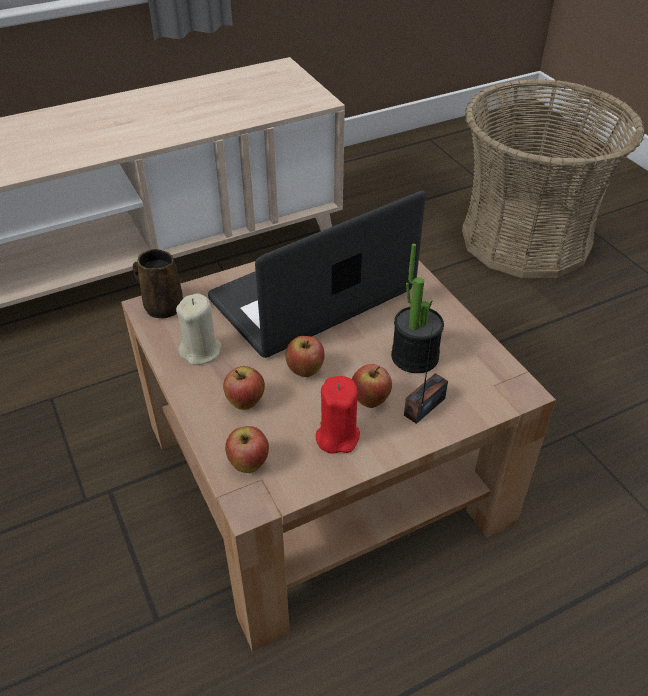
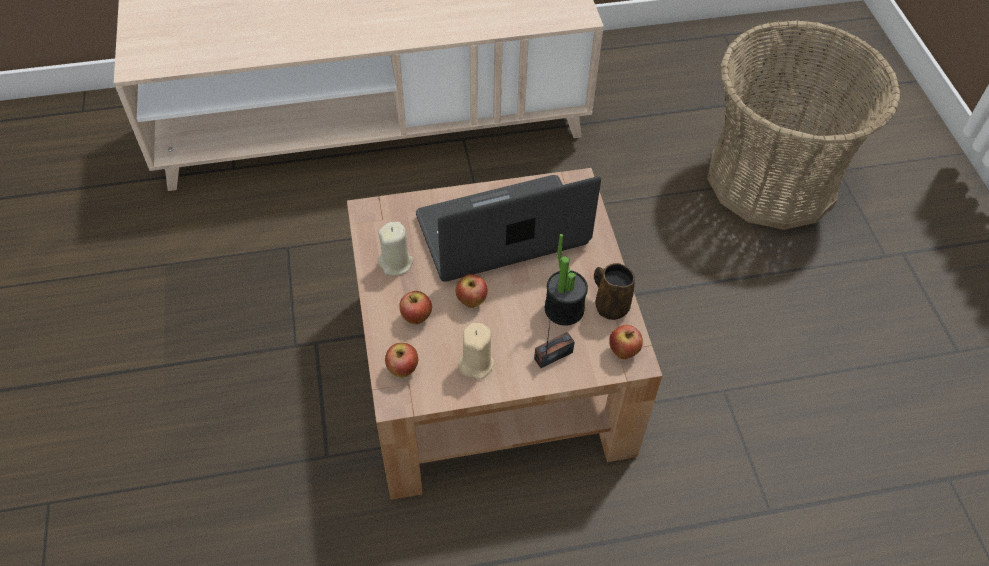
camera: 15 degrees right, 10 degrees up
brown mug [133,249,183,318] -> brown mug moved to [594,263,635,320]
red candle [316,376,360,454] -> beige candle [459,323,494,379]
apple [352,364,392,408] -> apple moved to [609,325,643,359]

